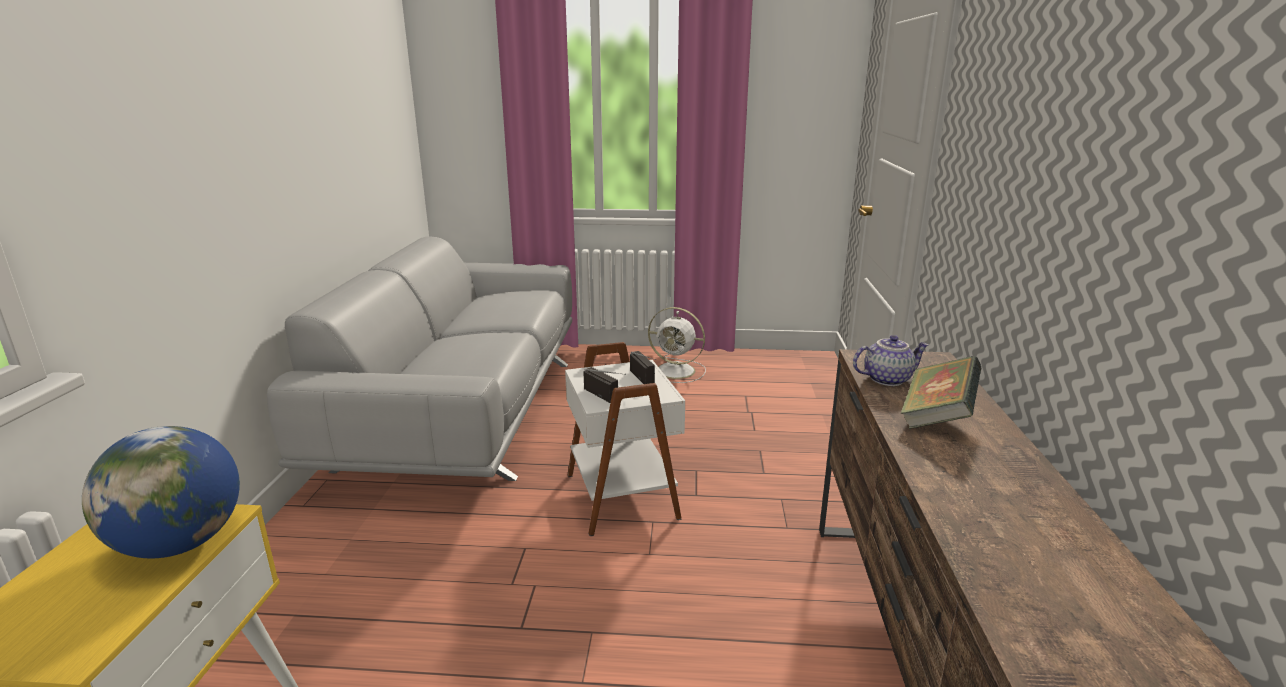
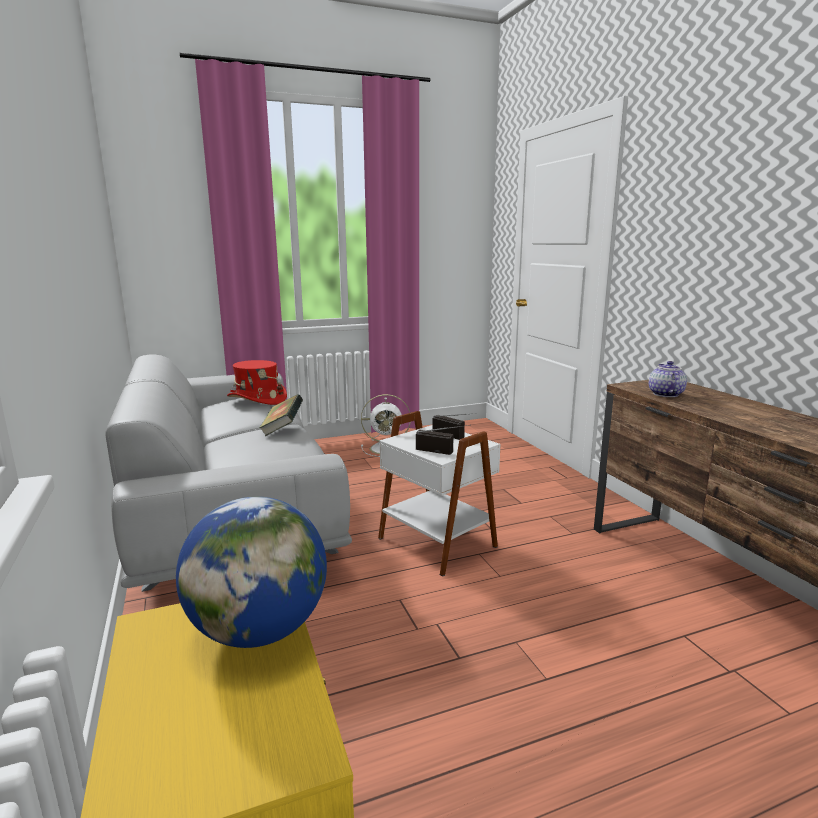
camera: 25 degrees left, 5 degrees down
teapot [853,335,929,386] -> teapot turned 45 degrees counterclockwise [649,361,687,397]
book [900,356,981,429] -> book moved to [259,394,303,436]
none -> red hat [227,360,287,405]

